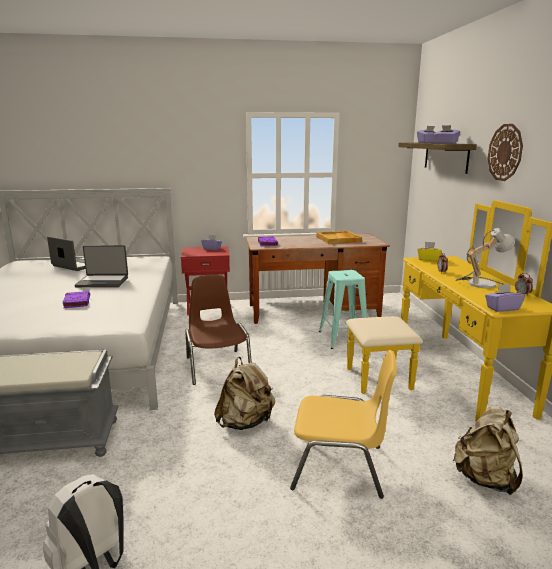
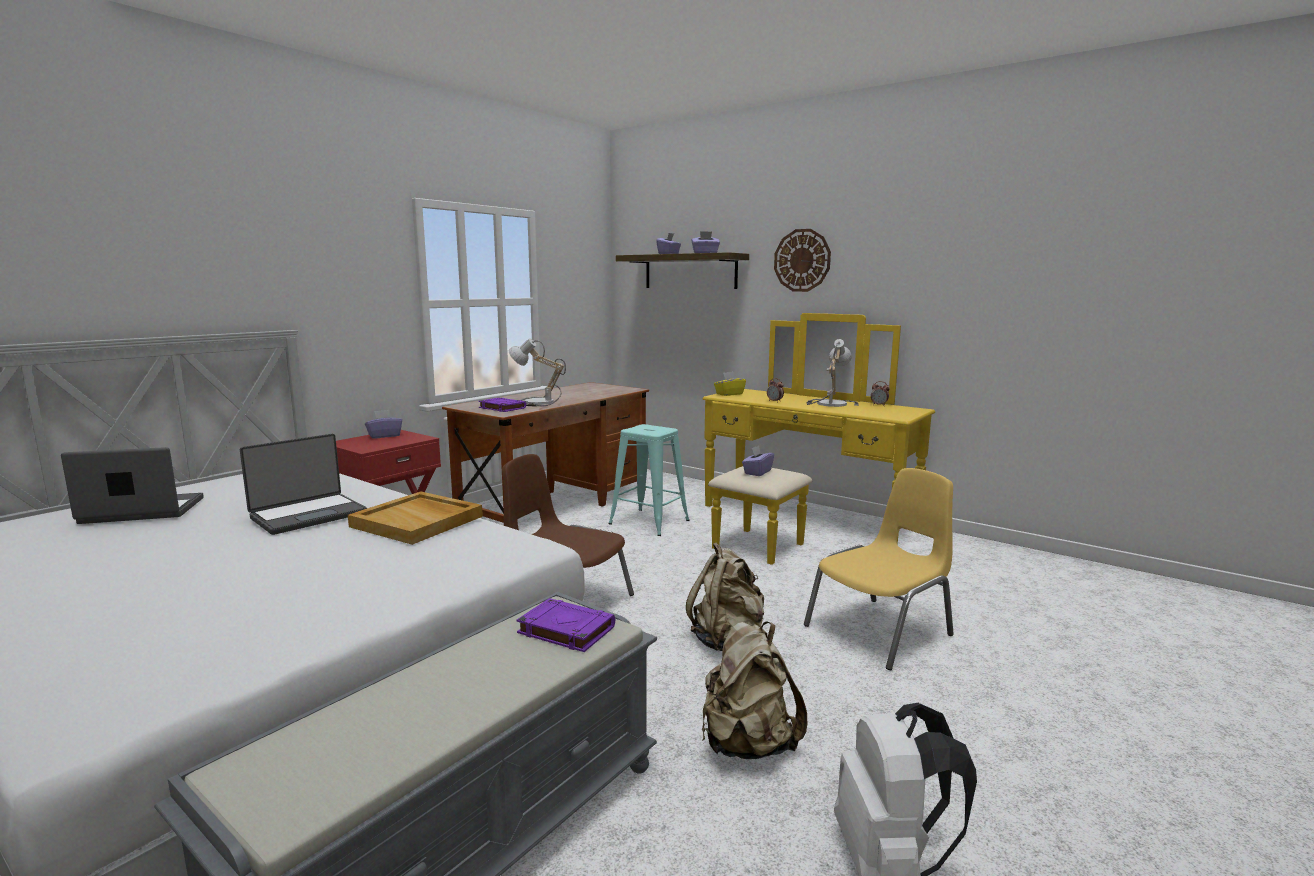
camera: 45 degrees left, 5 degrees down
purple book [63,291,90,308] -> purple book moved to [516,598,615,652]
beige tray [316,231,362,244] -> beige tray moved to [348,491,483,545]
beige backpack [453,405,523,495] -> beige backpack moved to [702,621,807,759]
purple tissue box [485,284,525,312] -> purple tissue box moved to [742,445,774,476]
none -> table lamp [509,338,566,407]

